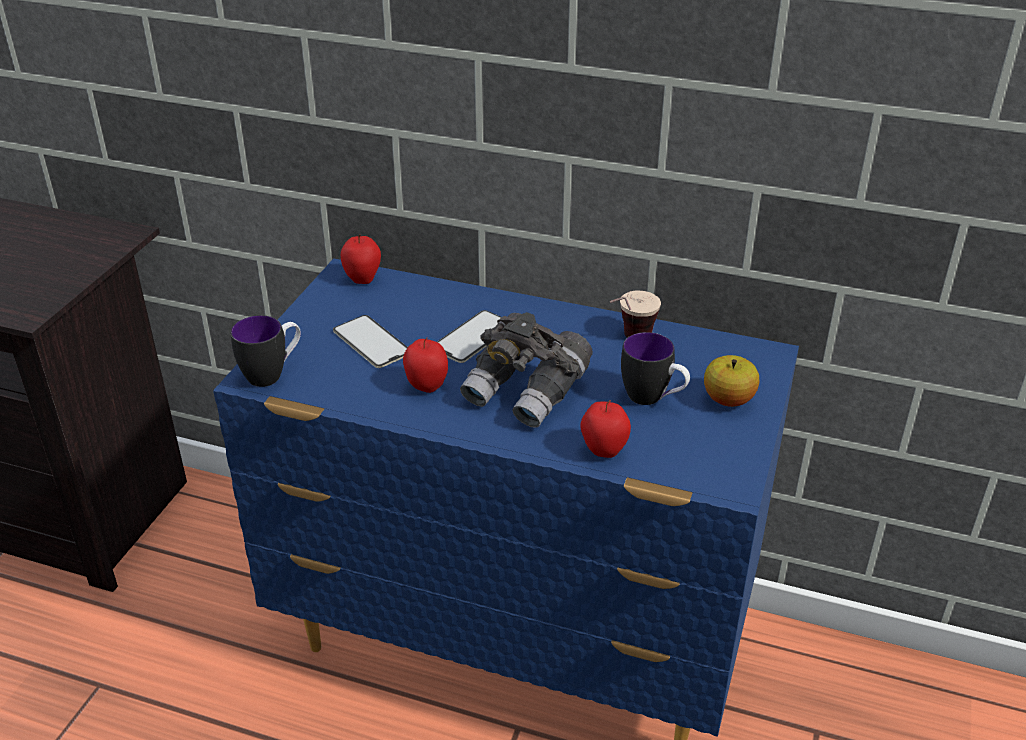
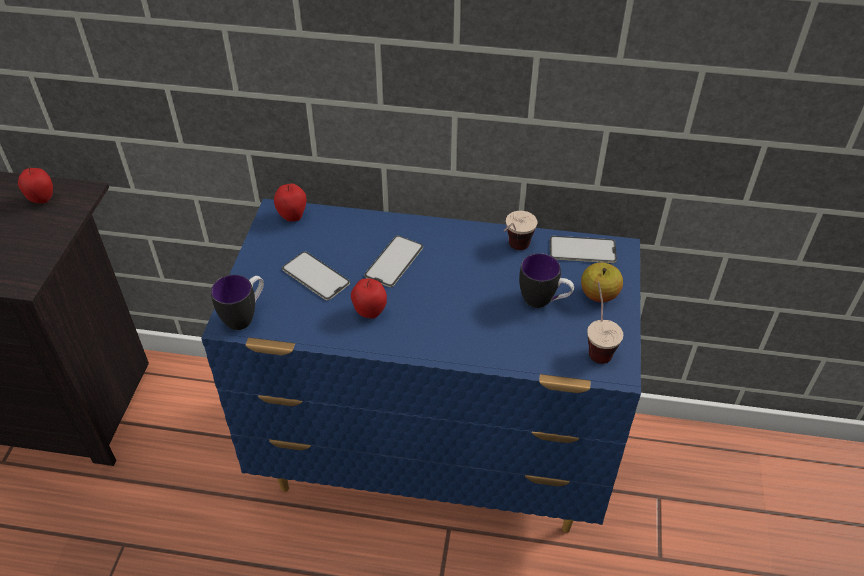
camera: 10 degrees left, 10 degrees up
grey binoculars [460,312,593,428] -> none
apple [580,400,631,458] -> apple moved to [18,167,53,203]
none -> phone [550,236,617,263]
none -> cup [587,282,623,364]

